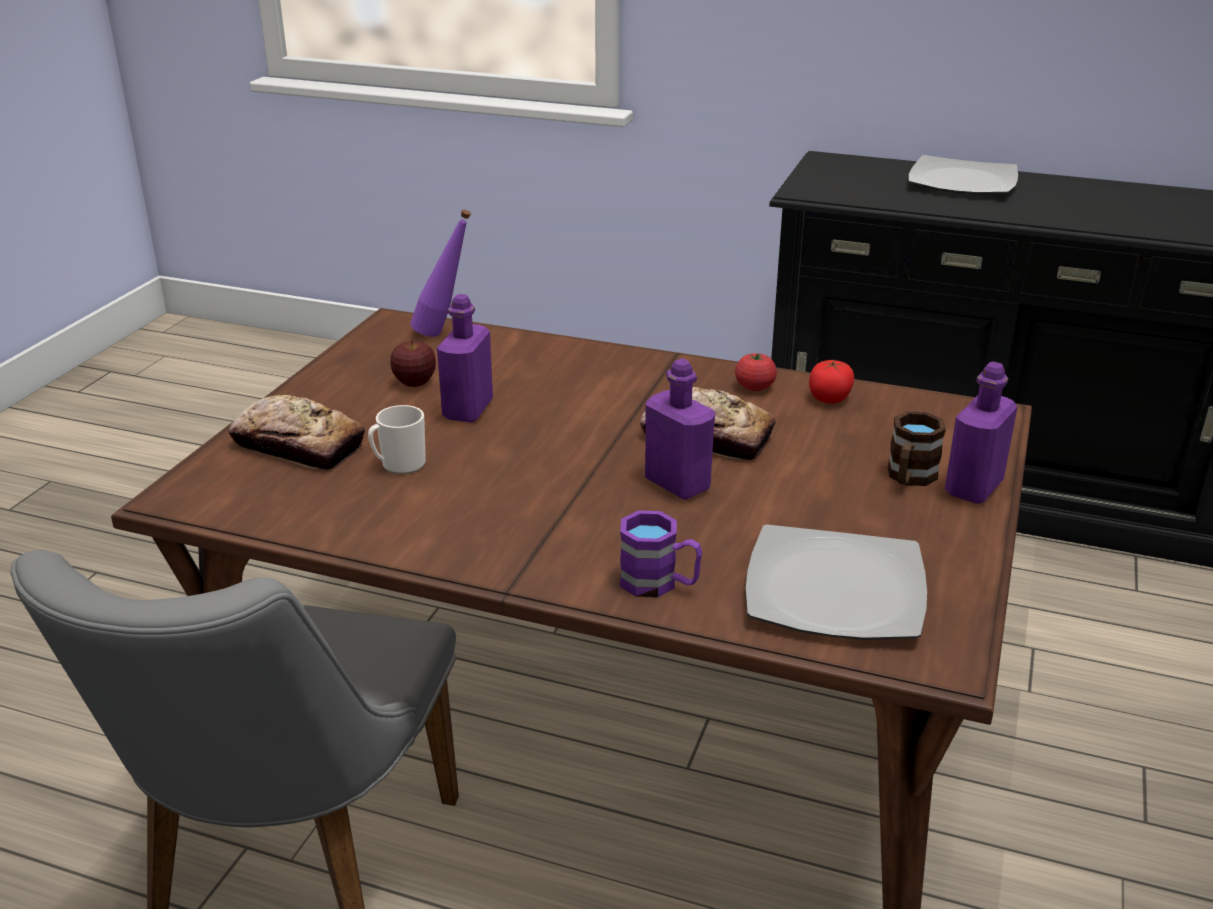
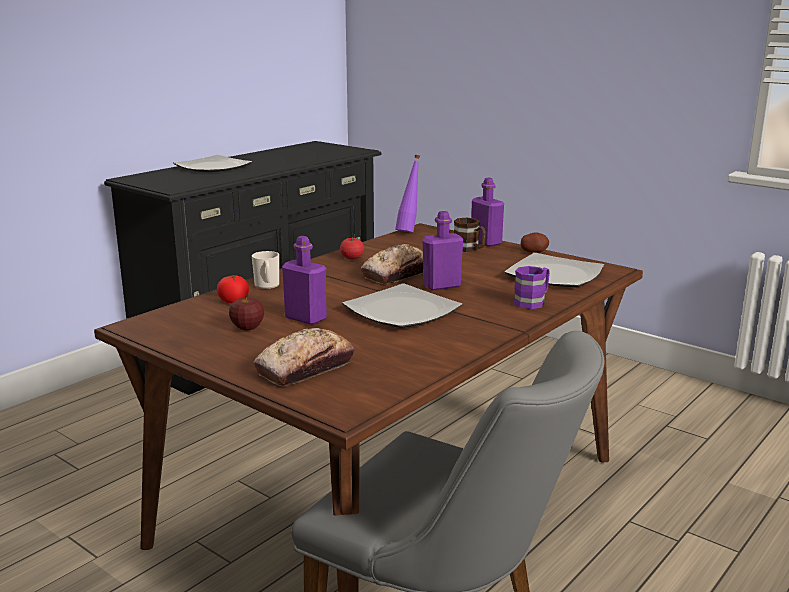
camera: 70 degrees left, 10 degrees down
mug [368,405,426,475] -> mug moved to [252,251,279,289]
purple bottle [410,209,471,337] -> purple bottle moved to [395,155,420,233]
tomato [809,360,854,404] -> tomato moved to [217,275,249,303]
none -> plate [342,284,462,328]
none -> potato [521,232,549,252]

